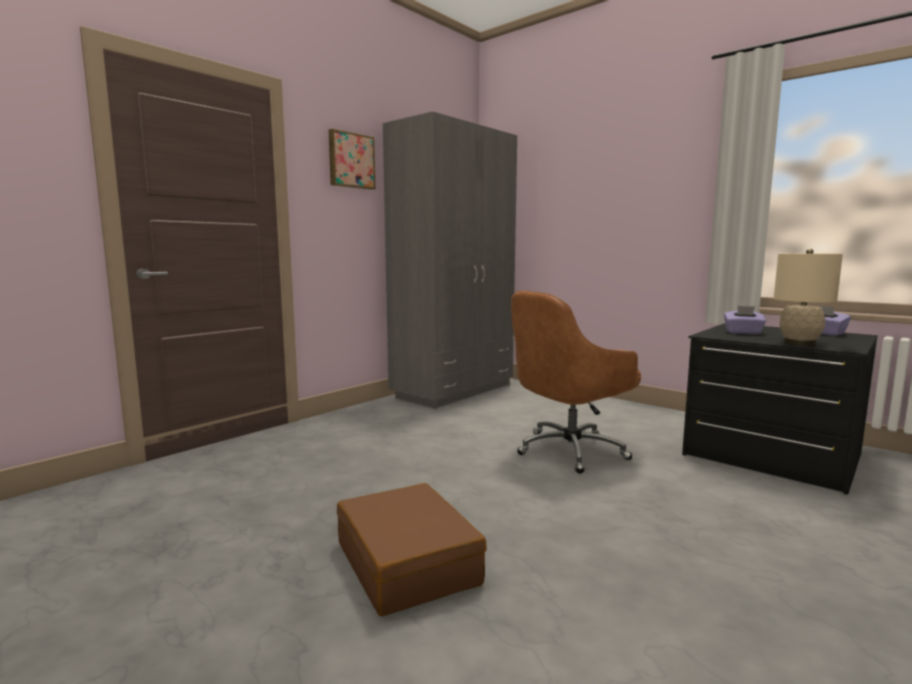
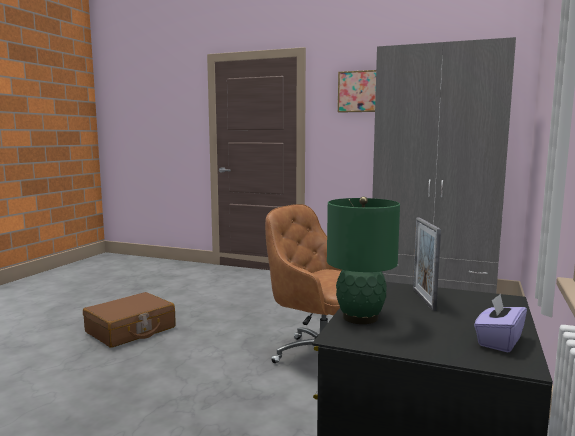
camera: 70 degrees right, 0 degrees up
purple tissue box [724,306,766,334] -> picture frame [413,217,441,311]
beige table lamp [774,249,843,346] -> green table lamp [327,196,400,324]

